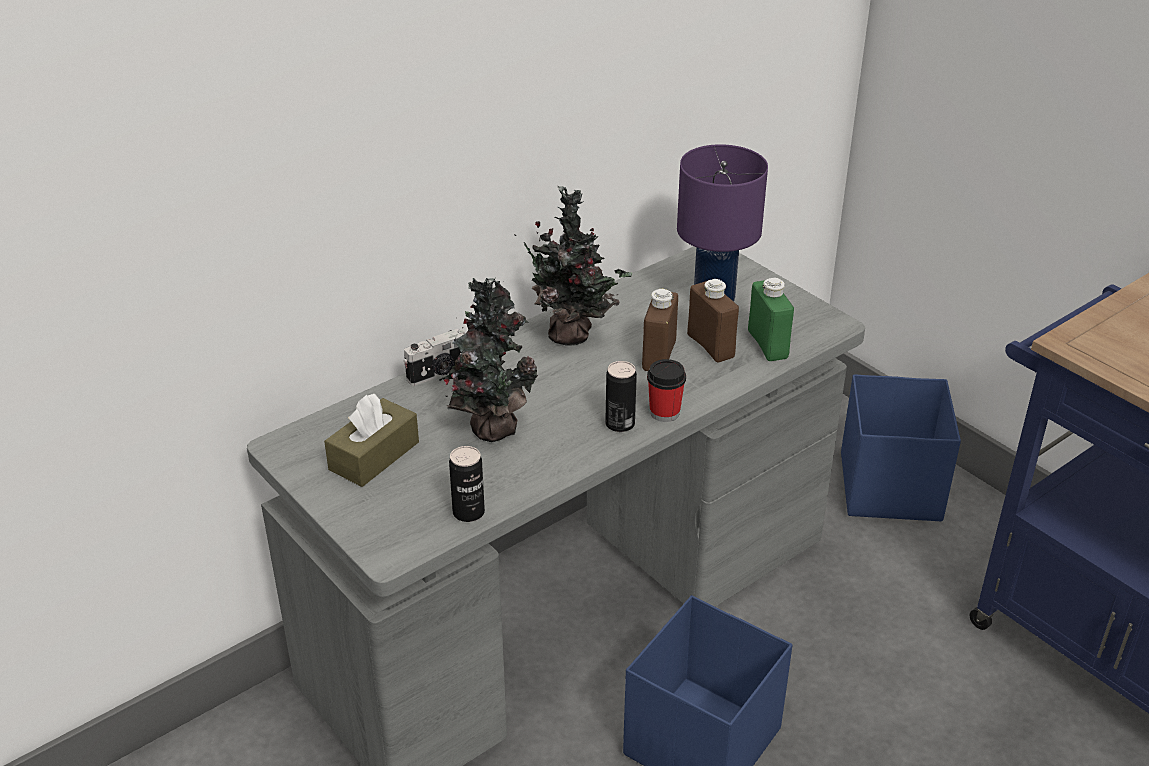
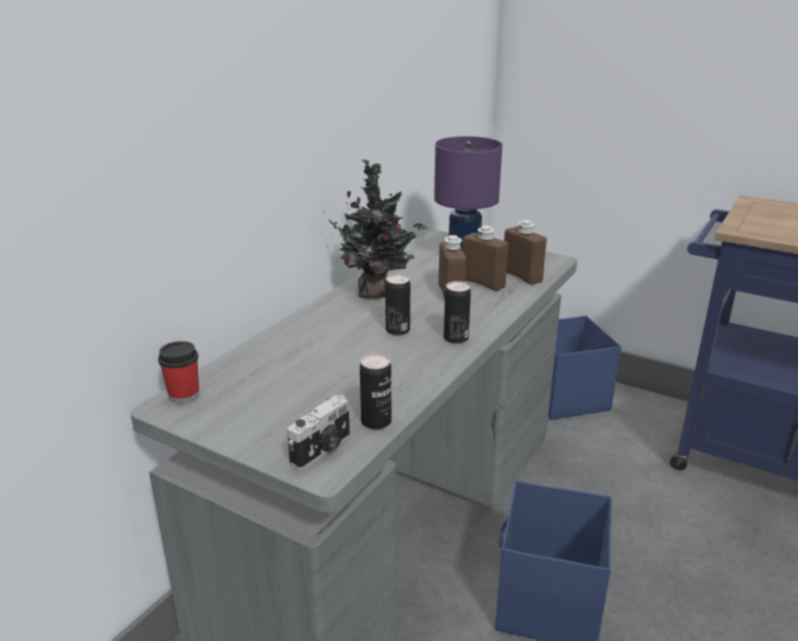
camera: 20 degrees left, 10 degrees down
brown tissue box [324,394,419,487] -> none
camera [404,329,465,386] -> camera moved to [287,395,350,470]
potted plant [439,278,538,442] -> none
cup [647,359,686,422] -> cup moved to [158,341,199,404]
green bottle [748,278,794,361] -> brown bottle [504,220,547,285]
none -> can [385,274,410,335]

